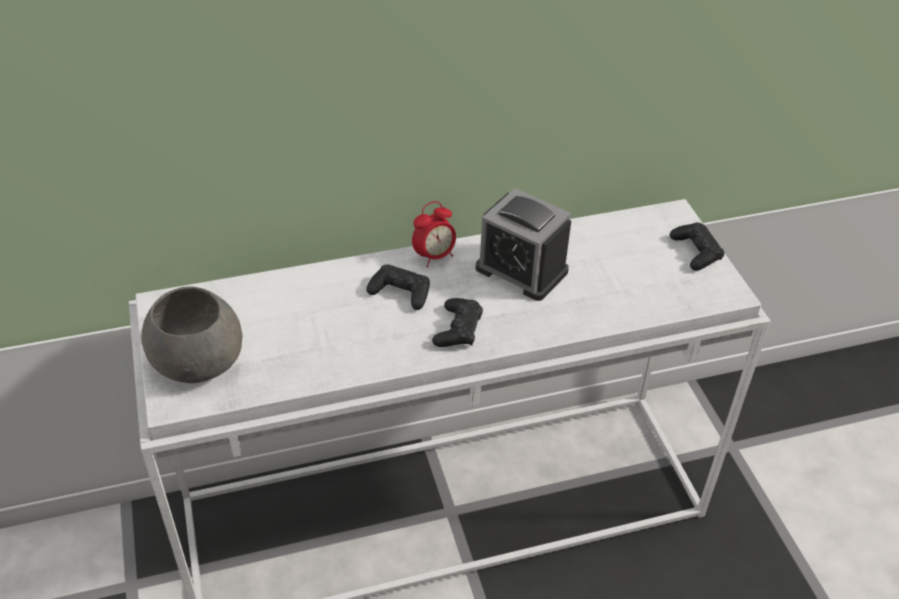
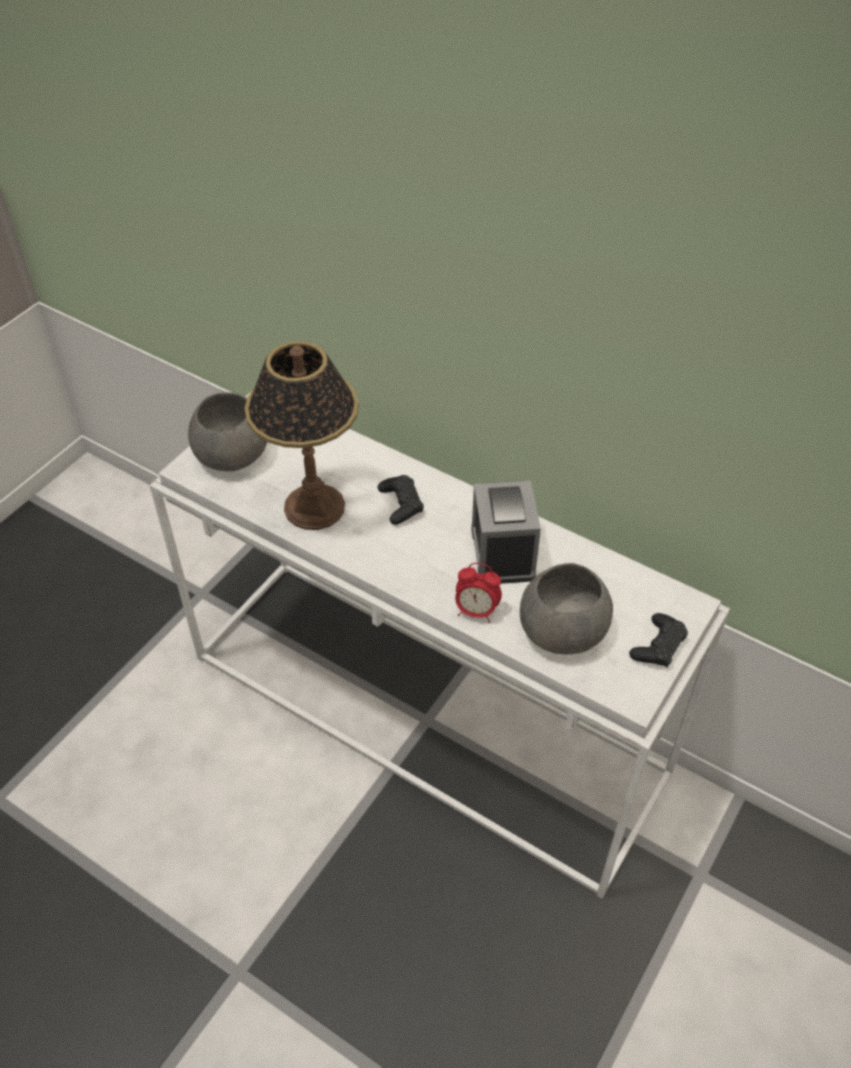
camera: 50 degrees right, 5 degrees up
alarm clock [412,201,456,267] -> alarm clock moved to [455,563,502,623]
black game controller [432,298,483,347] -> none
none -> table lamp [244,341,359,530]
none -> grey bowl [520,563,613,654]

